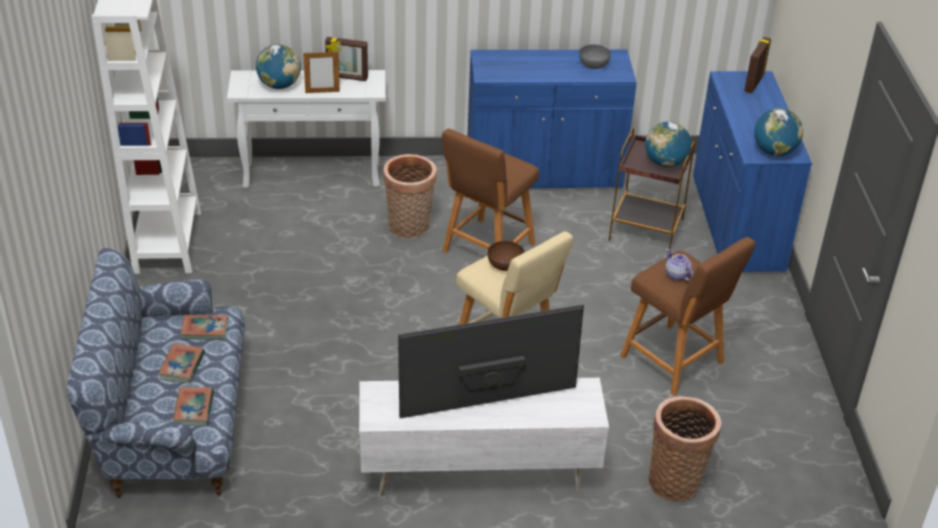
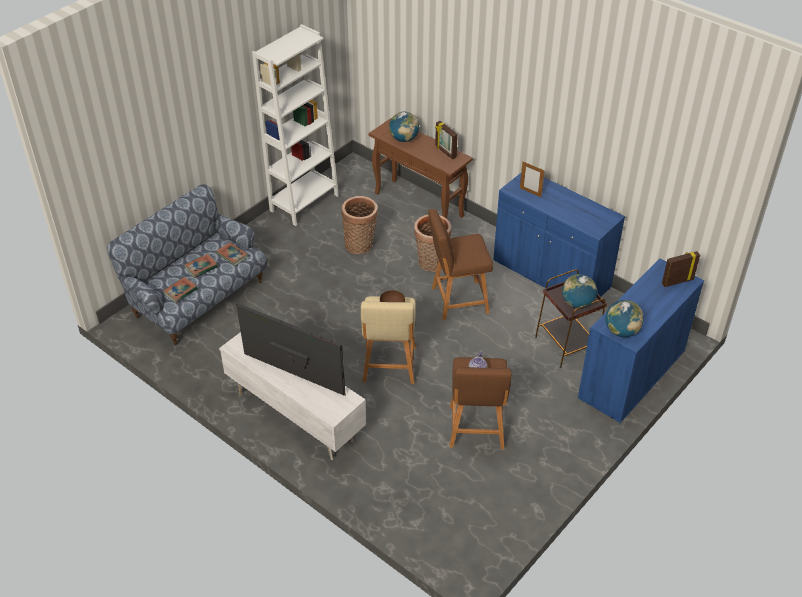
camera: 45 degrees right, 5 degrees up
white console table [227,70,386,188] -> brown console table [369,118,473,219]
picture frame [303,51,340,93] -> picture frame moved to [520,161,545,197]
grey bowl [579,45,611,69] -> none
basket [649,396,721,502] -> basket moved to [341,196,378,254]

